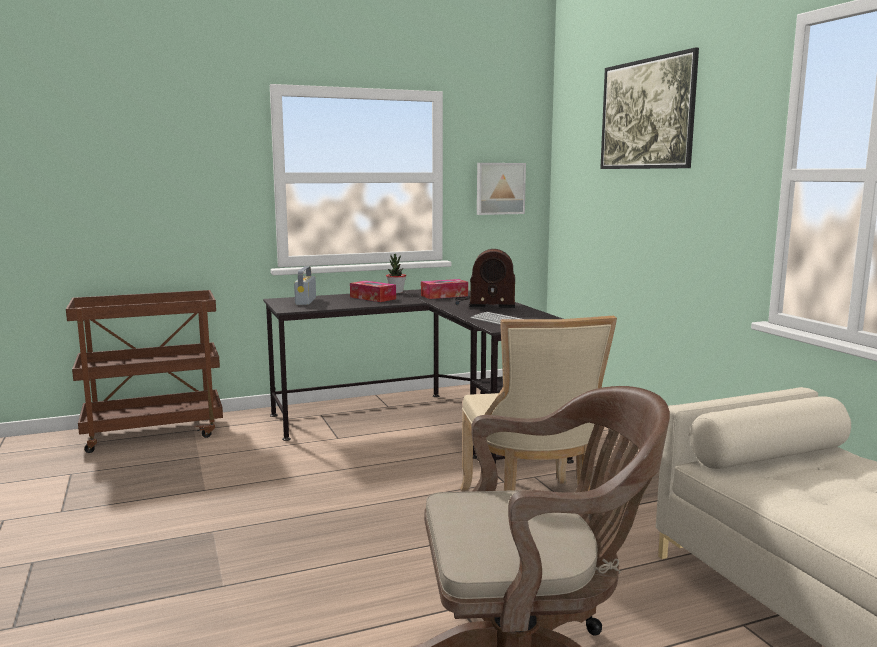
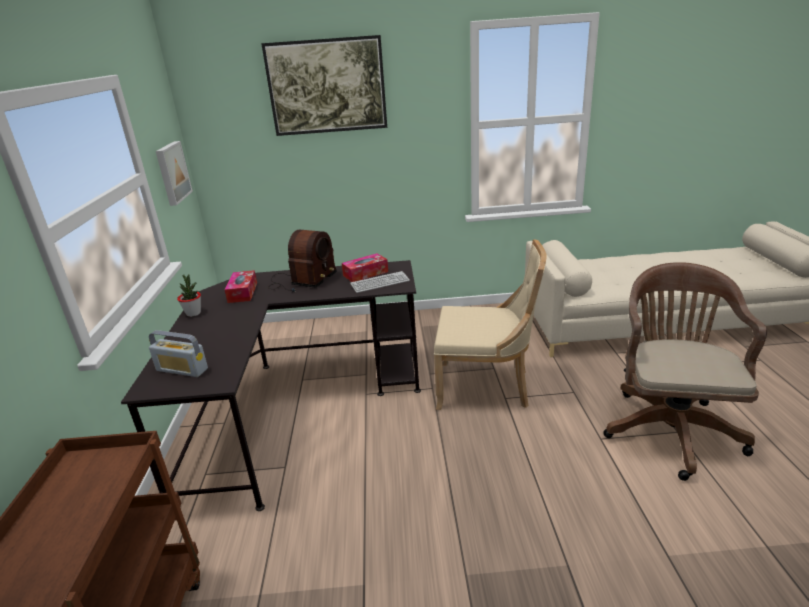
camera: 70 degrees left, 15 degrees up
tissue box [350,281,396,302] -> tissue box moved to [342,253,388,282]

